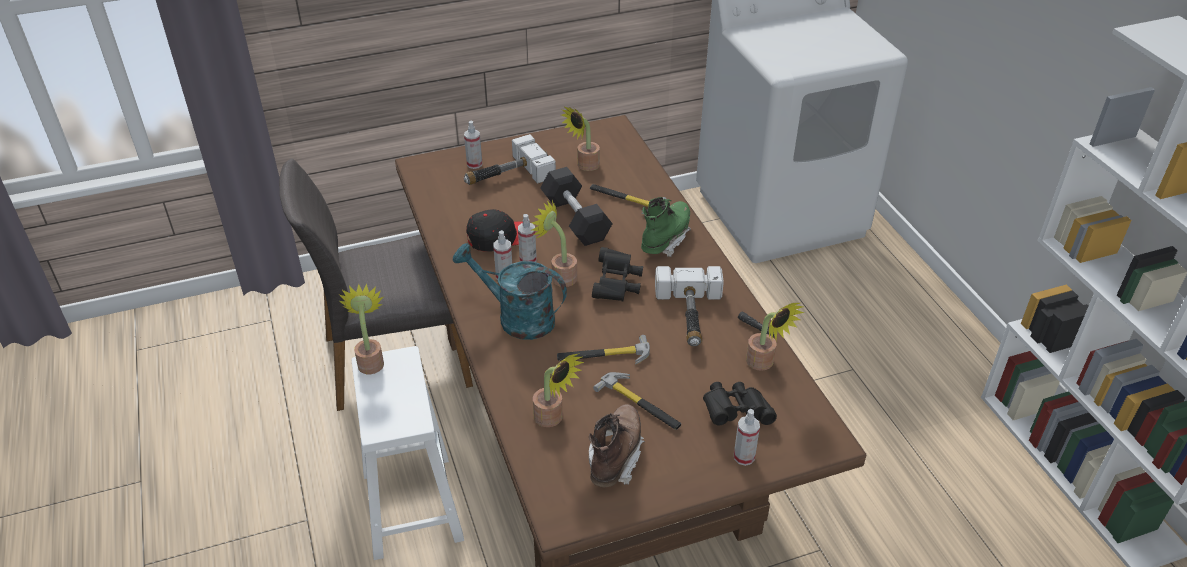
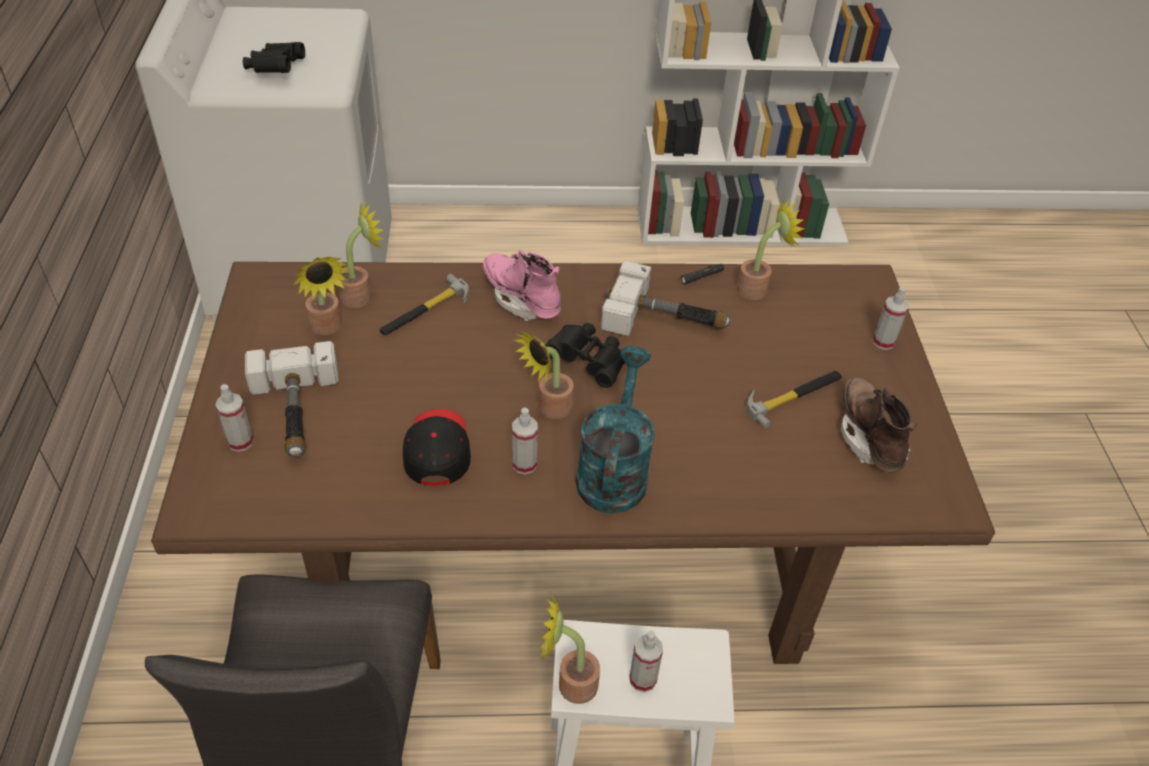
camera: 75 degrees left, 5 degrees up
turquoise watering can [452,243,567,340] -> turquoise watering can turned 150 degrees clockwise [576,346,655,513]
spray bottle [518,214,537,262] -> spray bottle moved to [630,630,663,692]
potted plant [533,353,584,427] -> potted plant moved to [338,201,384,308]
black dumbbell [540,167,613,246] -> none
hammer [557,335,650,365] -> none
brown boot [589,404,645,487] -> brown boot turned 45 degrees clockwise [841,378,917,472]
green boot [641,197,691,257] -> pink boot [483,250,561,321]
black binoculars [703,382,777,425] -> black binoculars moved to [243,42,305,73]

